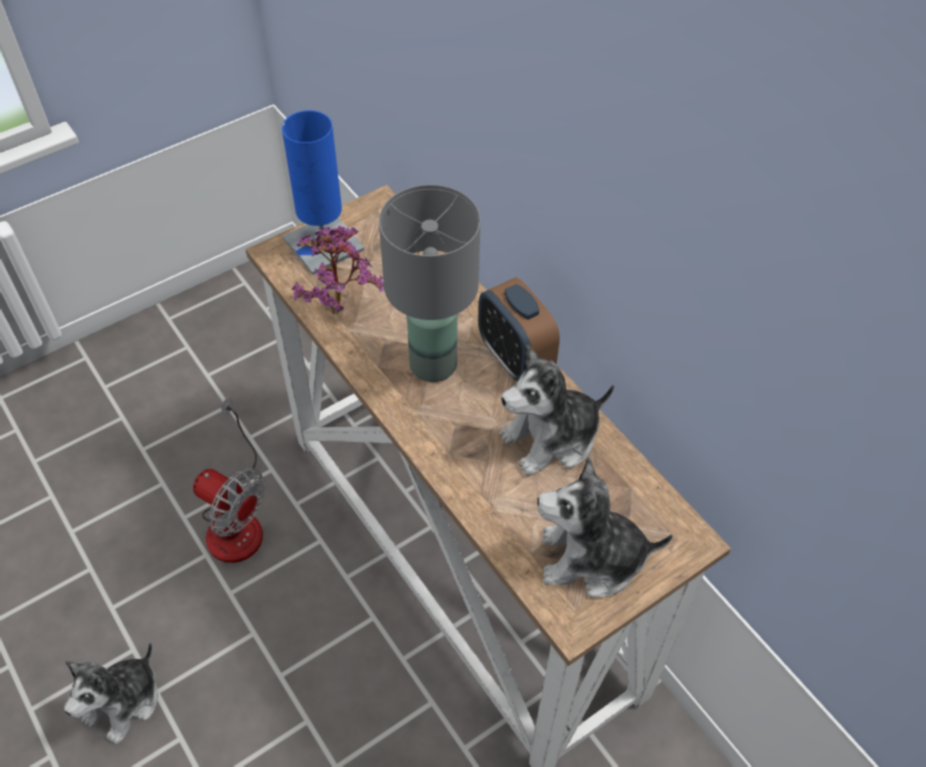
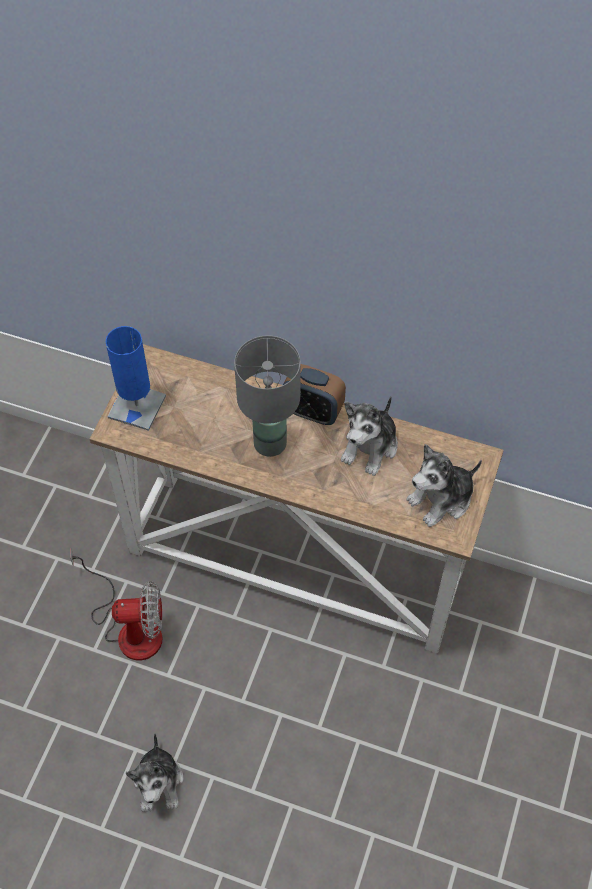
camera: 35 degrees left, 5 degrees up
potted plant [292,226,384,314] -> none

